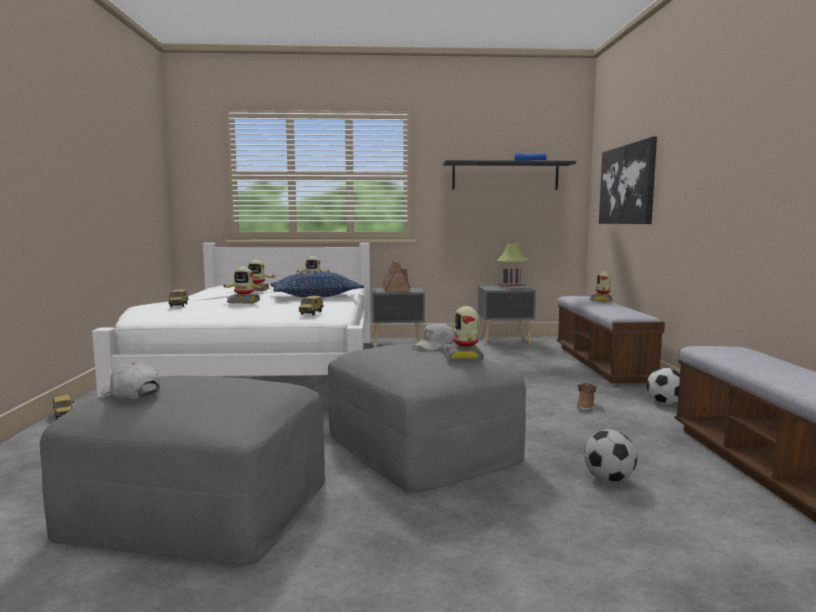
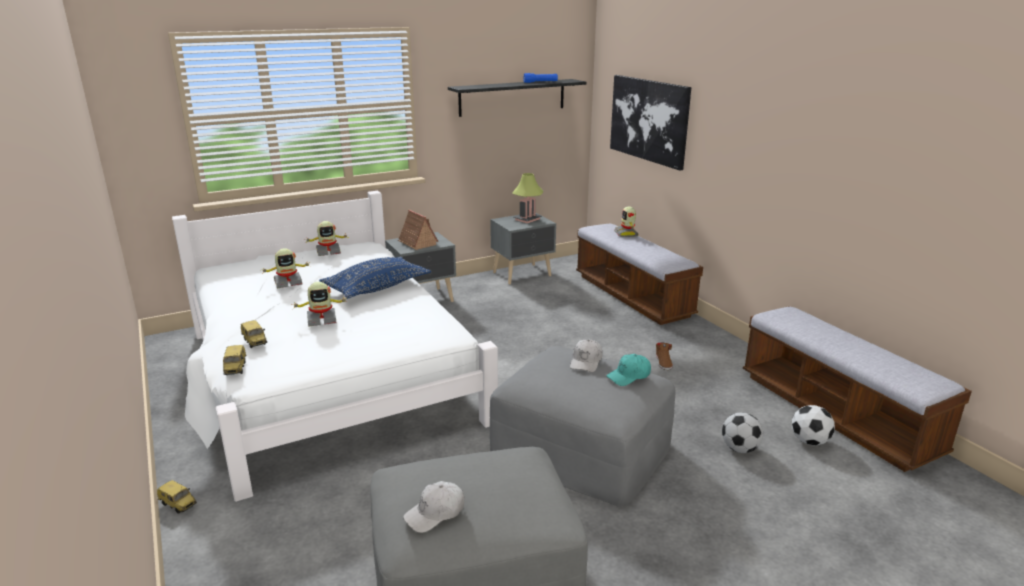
camera: 25 degrees left, 15 degrees up
white cap [100,363,160,399] -> white cap turned 45 degrees counterclockwise [403,481,464,533]
toy car [299,296,324,316] -> toy car moved to [223,345,247,375]
toy robot [443,306,484,361] -> turquoise cap [606,354,651,386]
football [646,368,680,404] -> football moved to [792,405,835,445]

